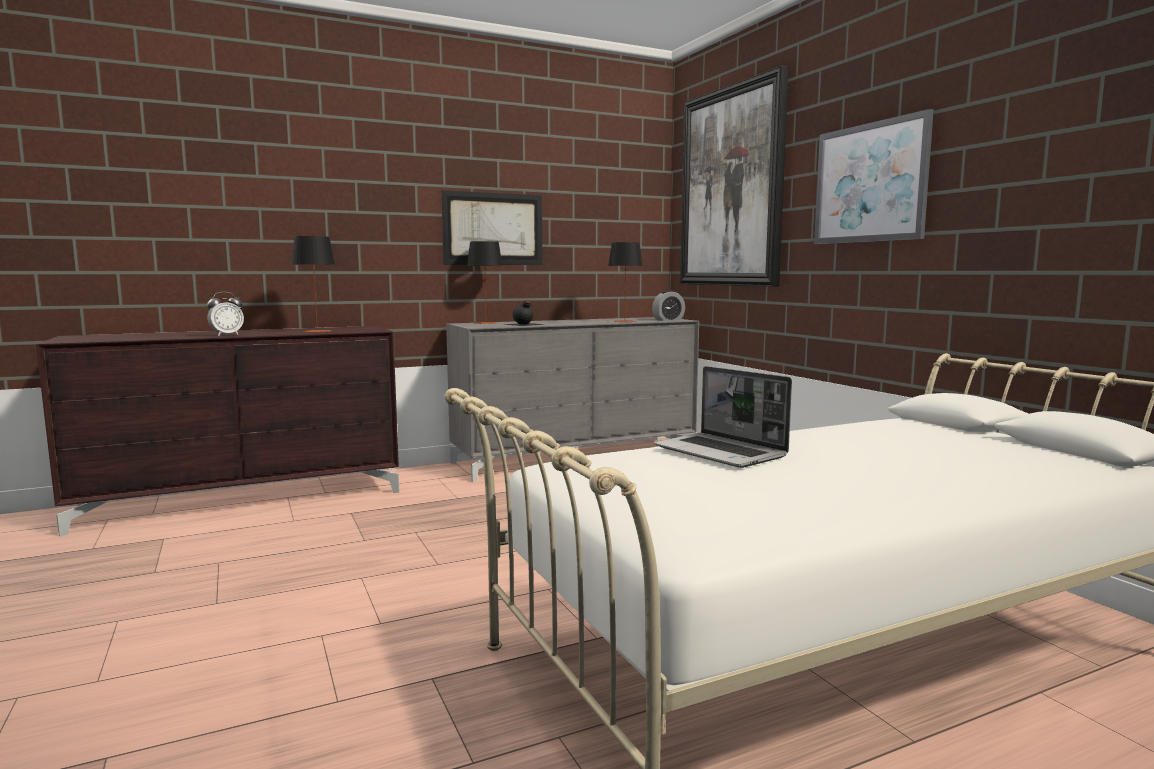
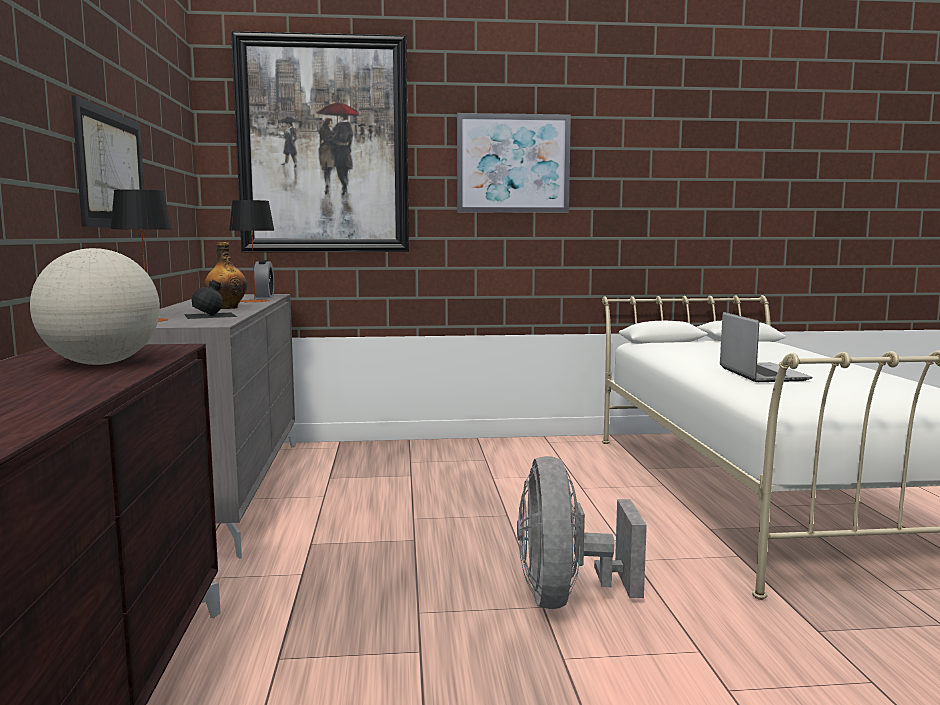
camera: 70 degrees left, 0 degrees up
alarm clock [207,292,244,336] -> none
table lamp [291,236,335,333] -> globe [30,248,160,365]
laptop [654,366,792,468] -> laptop turned 75 degrees counterclockwise [720,312,812,382]
none -> bottle [204,242,247,309]
none -> grey fan [517,456,647,609]

